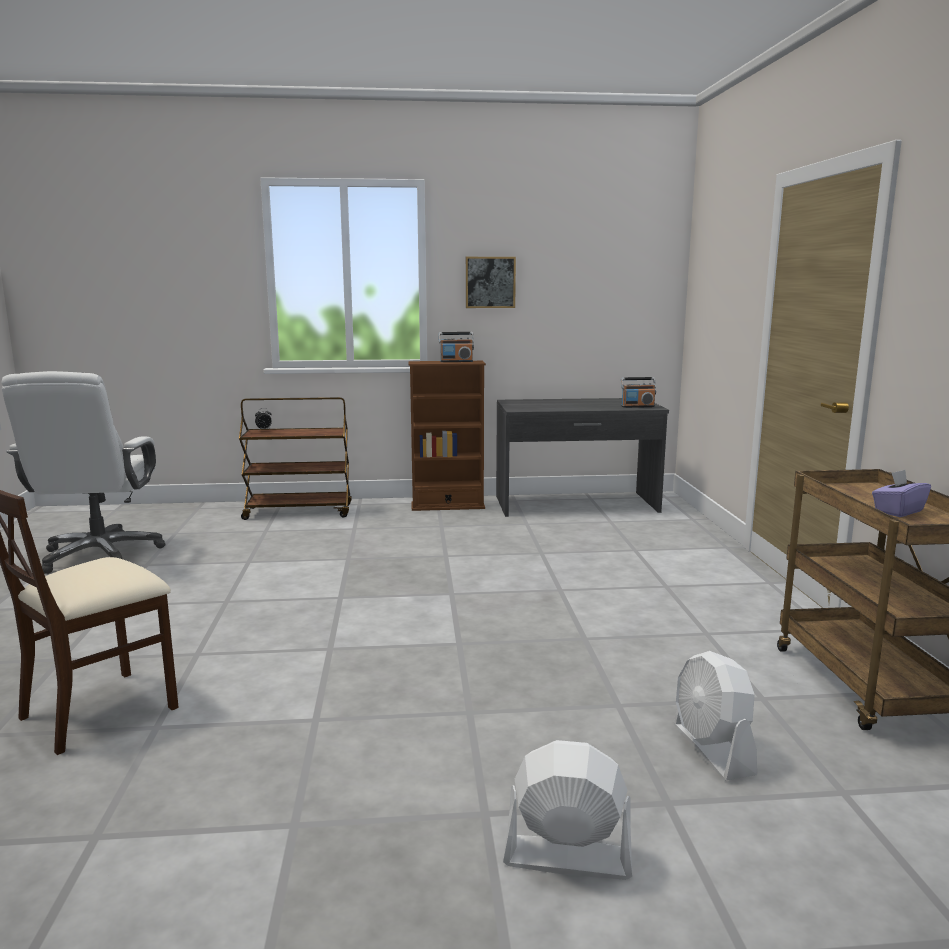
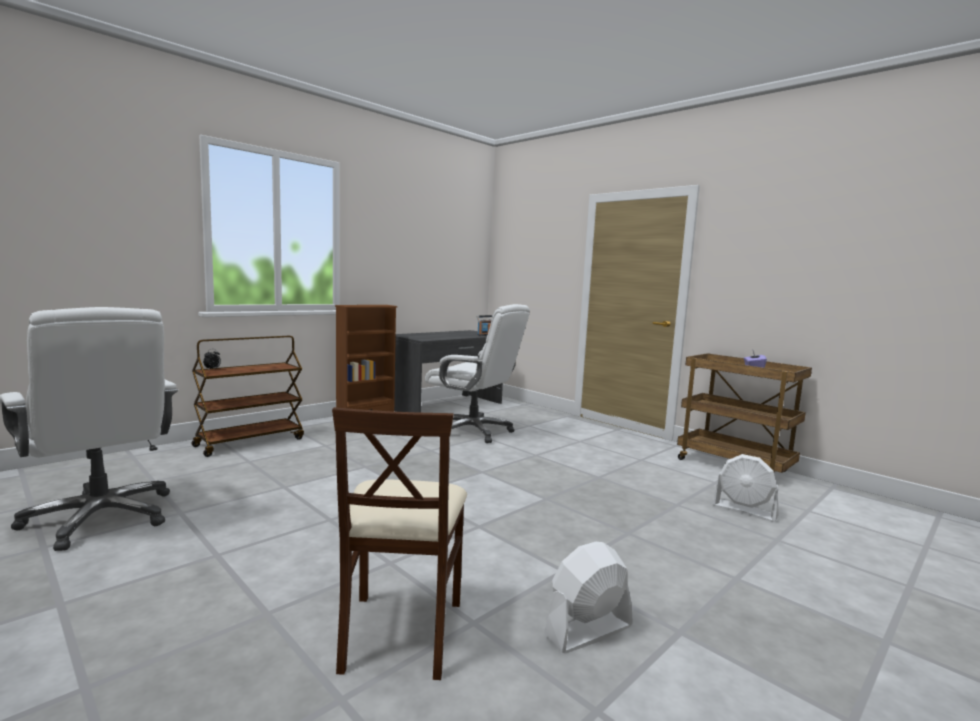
camera: 40 degrees left, 5 degrees down
radio [439,332,474,362] -> none
picture [466,257,516,308] -> none
white fan [503,740,632,880] -> white fan moved to [544,542,633,653]
none -> white office chair [425,304,530,443]

